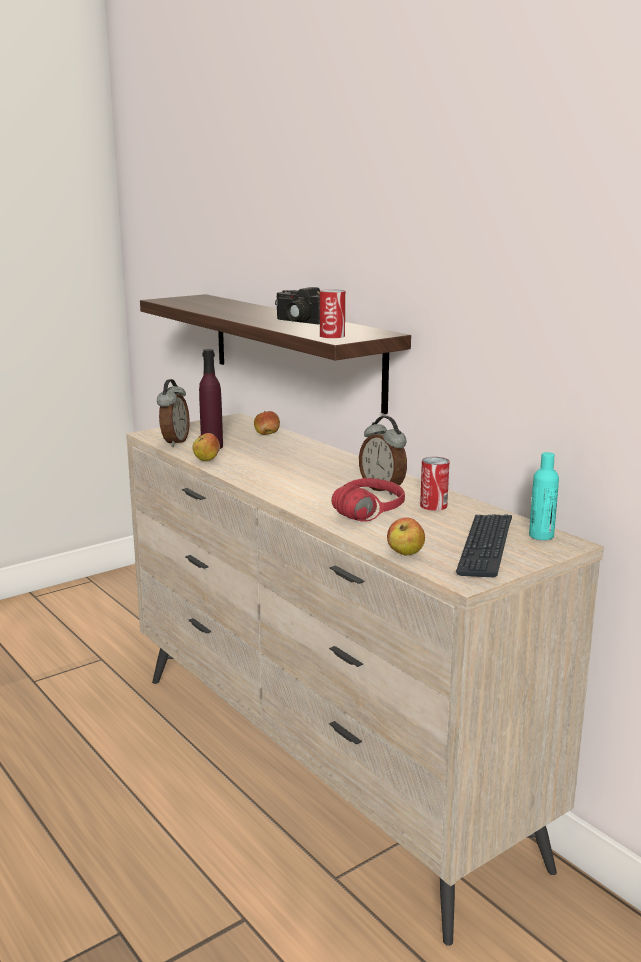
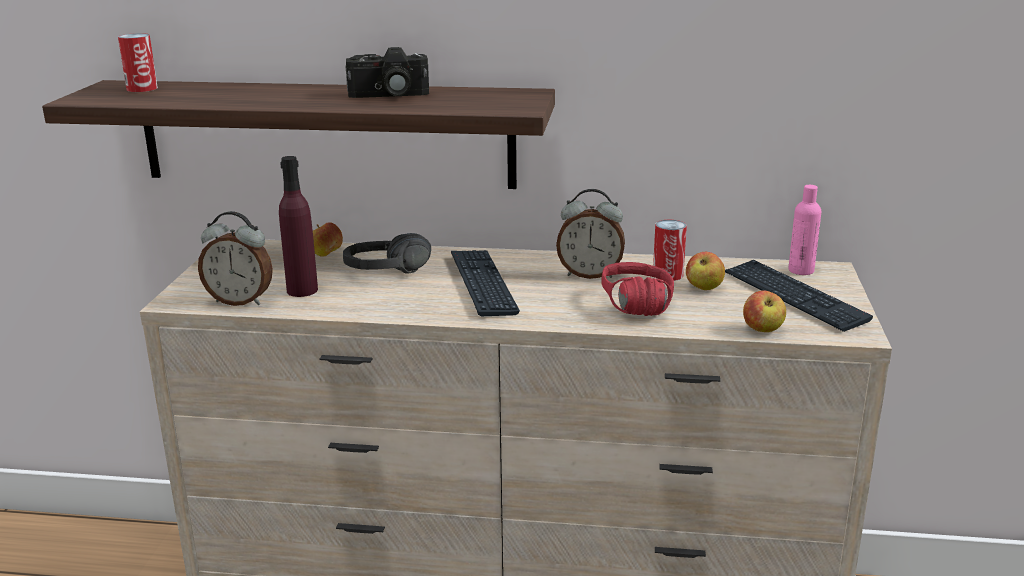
camera: 45 degrees left, 5 degrees up
alarm clock [157,379,190,447] -> alarm clock turned 135 degrees clockwise [198,211,273,306]
apple [193,433,220,461] -> apple moved to [686,252,725,290]
can [320,289,345,338] -> can moved to [118,33,158,92]
turquoise bottle [529,452,559,540] -> pink bottle [788,185,821,275]
none -> black headphones [343,233,431,274]
none -> keyboard [451,250,520,316]

